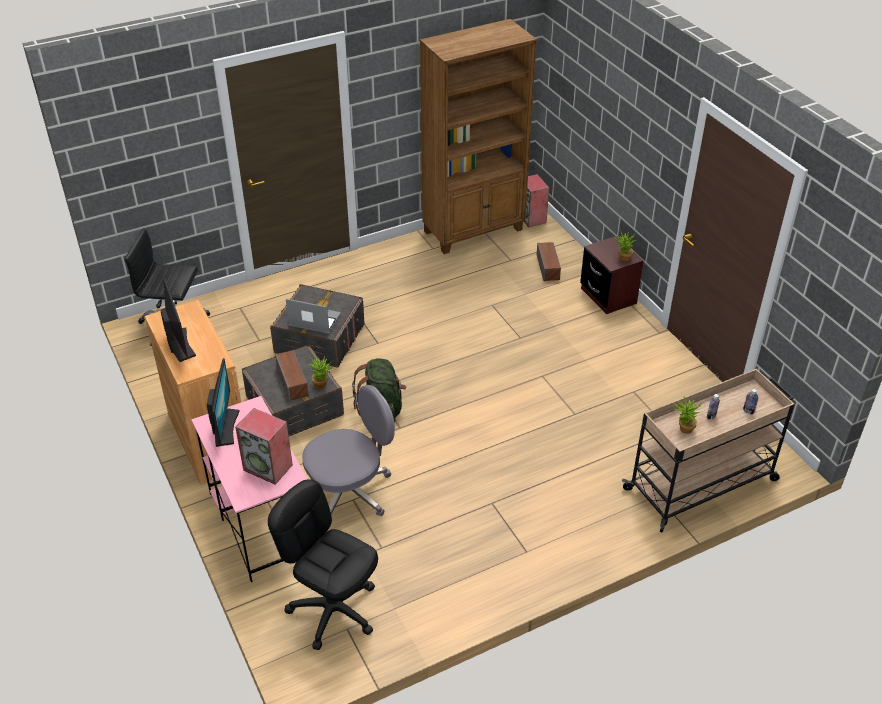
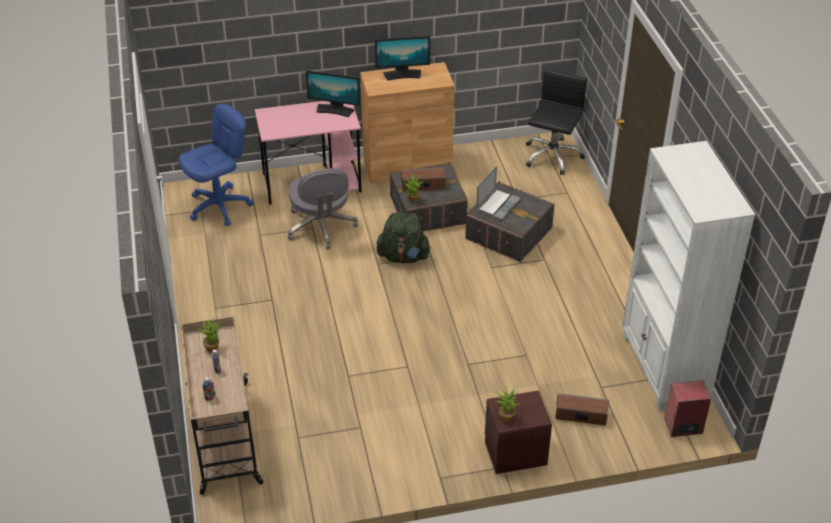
camera: 105 degrees right, 0 degrees up
speaker [235,408,293,485] -> none
black office chair [268,479,378,650] -> blue office chair [178,103,253,226]
brown bookcase [420,19,537,254] -> white bookcase [622,141,755,411]

